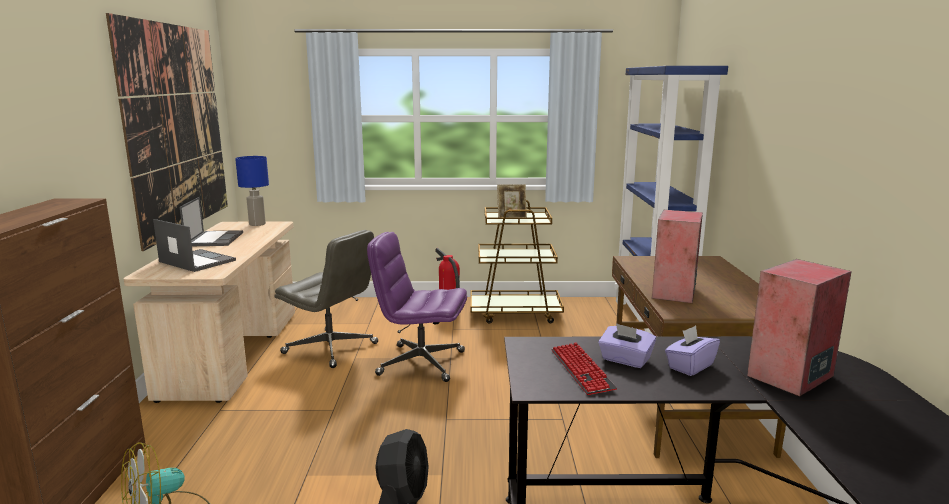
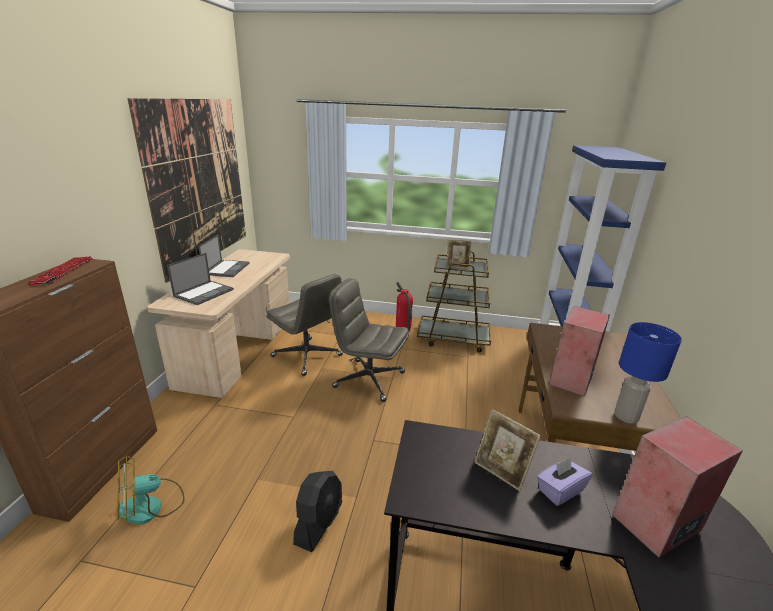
camera: 10 degrees right, 10 degrees up
laptop [153,219,236,272] -> laptop turned 75 degrees clockwise [167,253,234,305]
blue table lamp [235,156,269,226] -> blue table lamp moved to [614,322,682,424]
purple office chair [367,232,467,382] -> grey office chair [329,278,409,402]
keyboard [551,342,617,395] -> keyboard moved to [28,256,93,285]
purple tissue box [598,323,656,368] -> picture frame [474,409,541,491]

